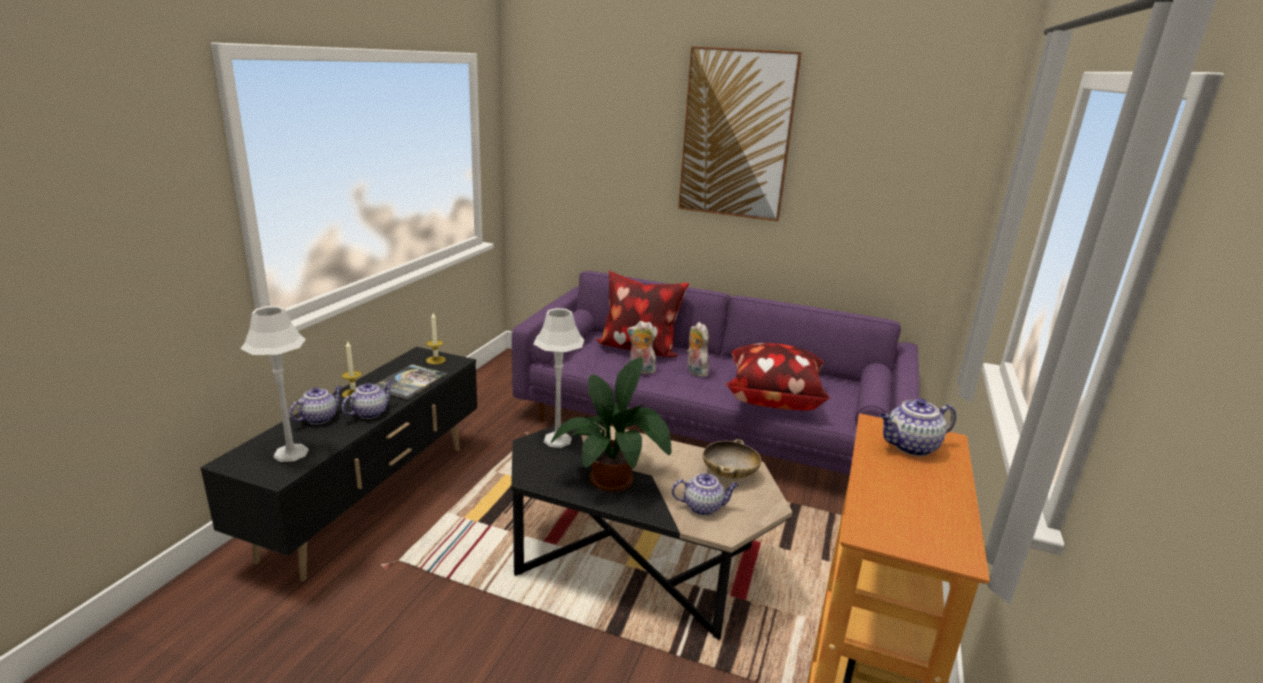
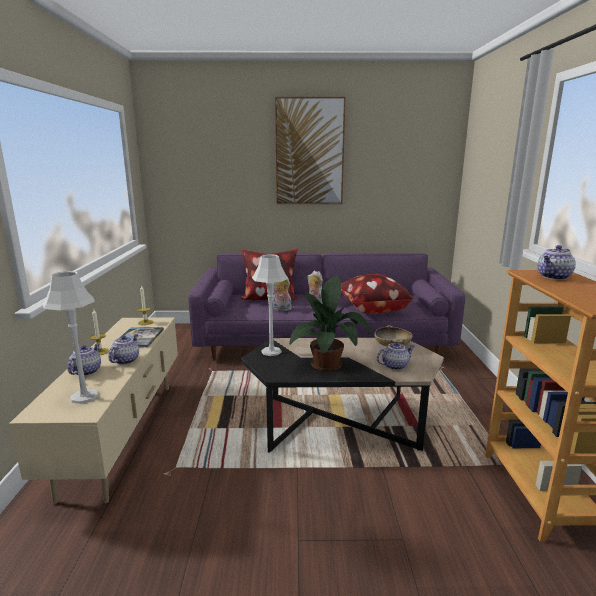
camera: 20 degrees left, 5 degrees down
black tv stand [200,347,477,581] -> beige tv stand [9,317,178,504]

